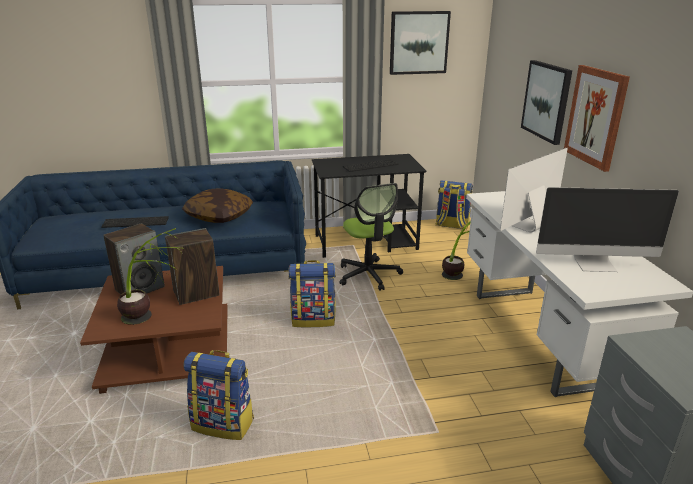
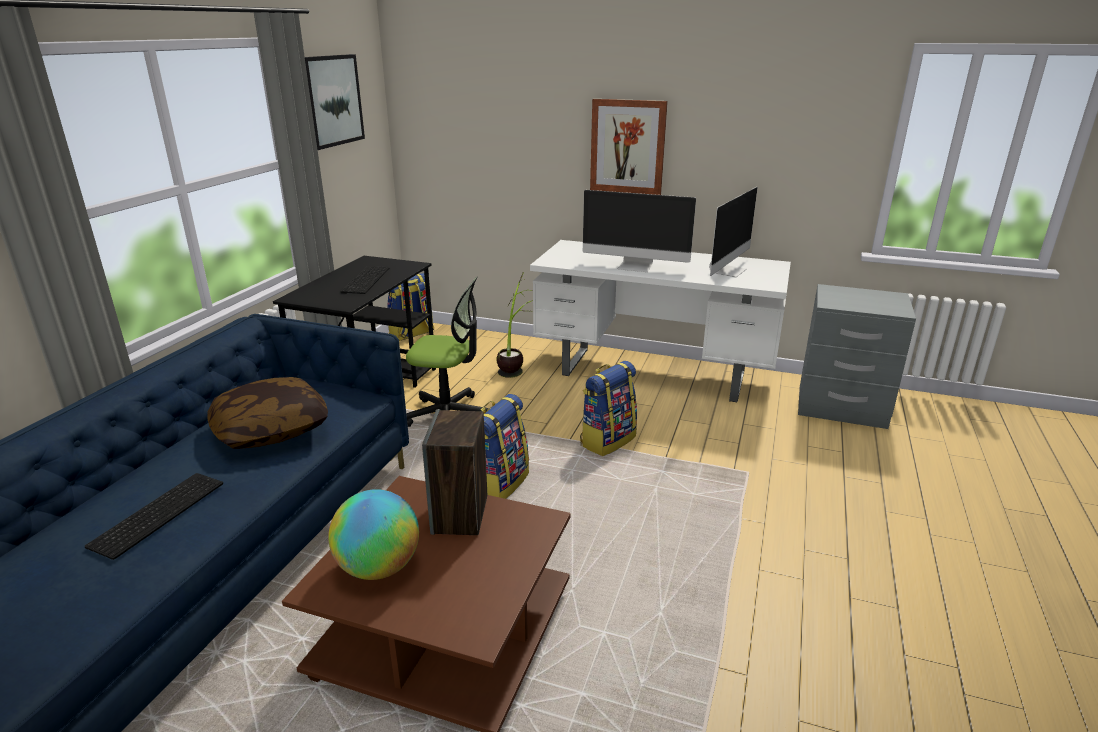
camera: 60 degrees left, 0 degrees up
speaker [103,223,165,294] -> globe [328,489,419,580]
potted plant [117,228,183,325] -> none
backpack [184,350,254,440] -> backpack moved to [580,361,637,456]
monitor [500,148,568,232] -> monitor turned 60 degrees counterclockwise [583,190,696,272]
picture [521,60,572,145] -> none

